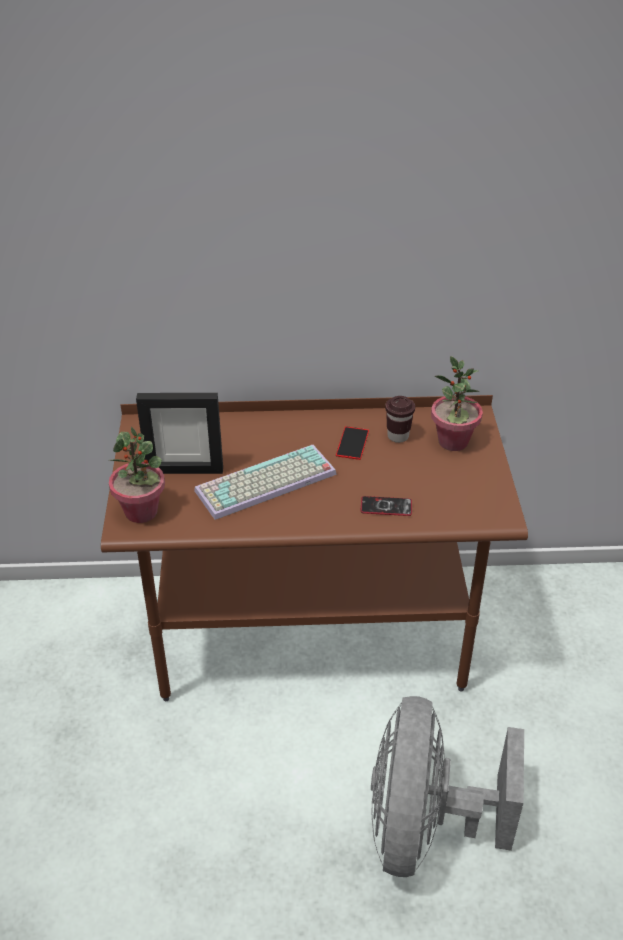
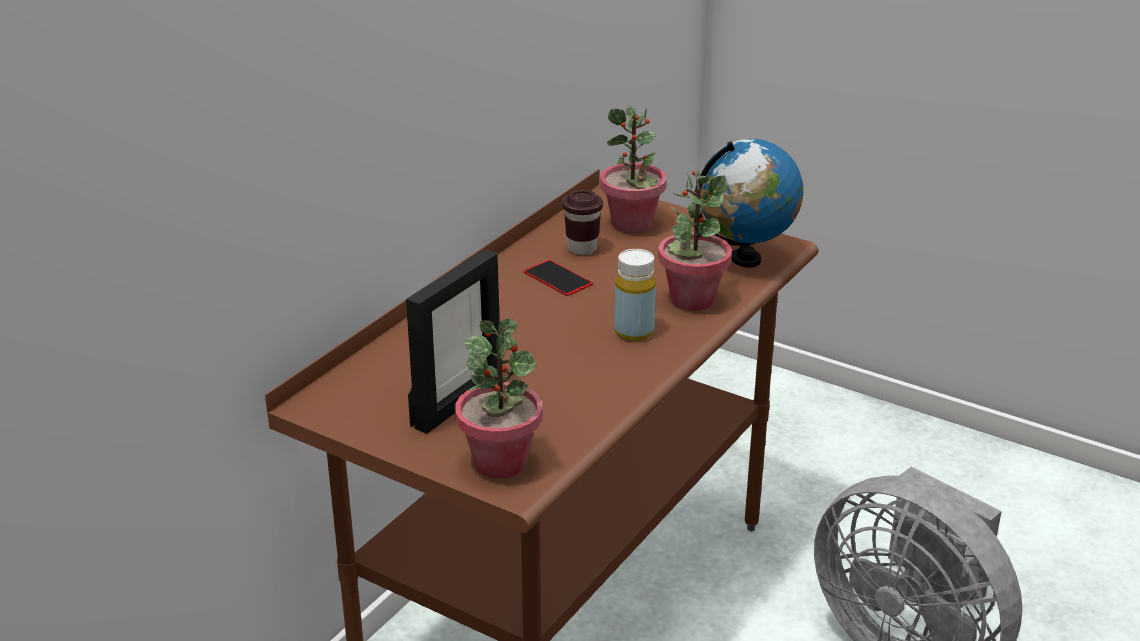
camera: 55 degrees left, 10 degrees down
keyboard [194,445,337,520] -> none
phone [361,496,412,516] -> potted plant [658,170,732,311]
none -> yellow bottle [614,249,656,341]
none -> globe [695,139,803,268]

